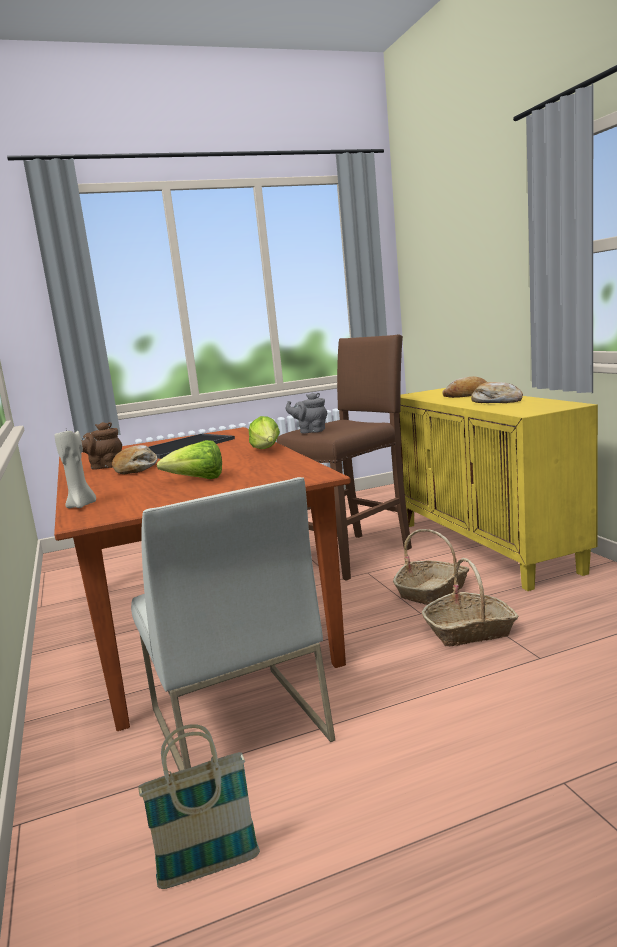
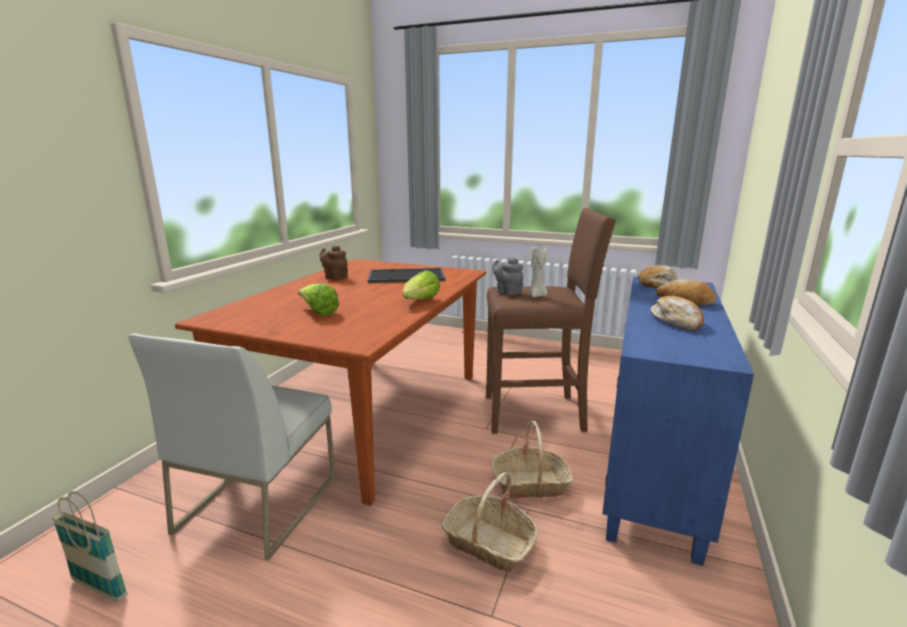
camera: 40 degrees right, 5 degrees up
beige candle [54,430,96,508] -> beige candle moved to [528,247,548,298]
bread [112,445,158,474] -> bread moved to [638,265,678,288]
yellow cabinet [399,388,598,591] -> blue cabinet [602,276,754,566]

